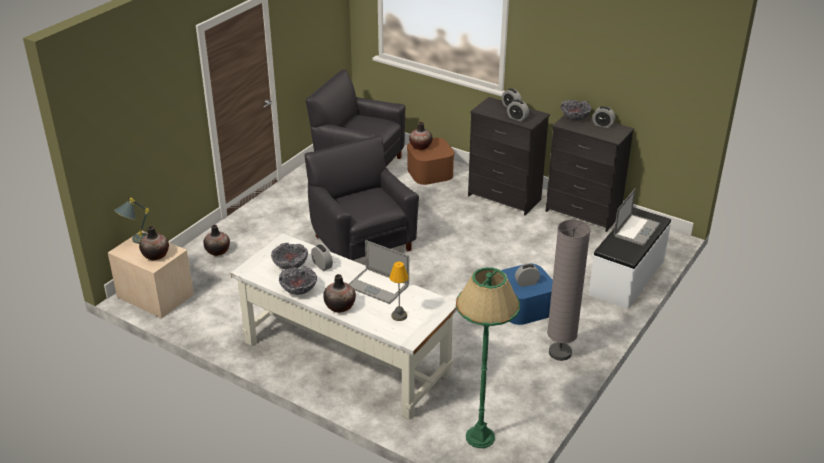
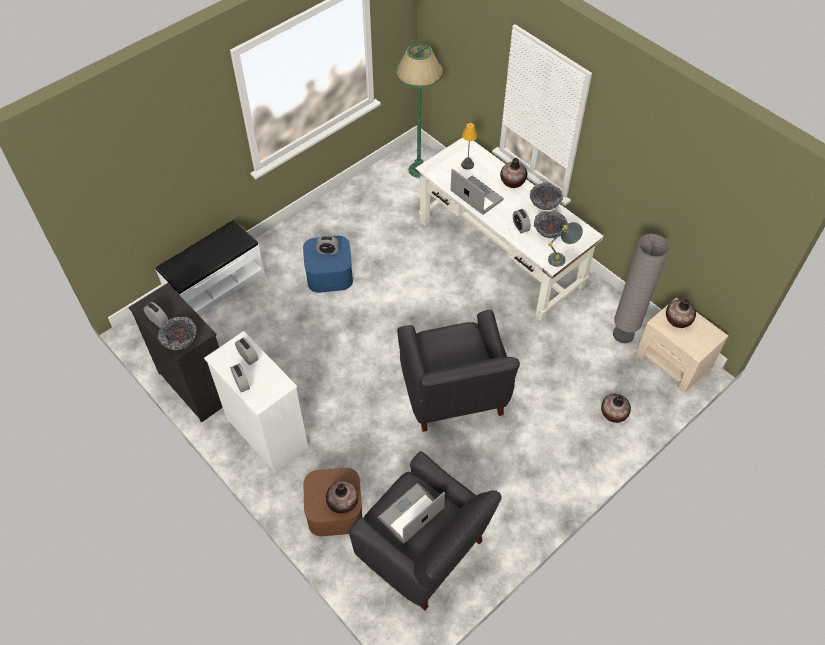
camera: 165 degrees left, 20 degrees up
grey table lamp [114,198,149,244] -> grey table lamp moved to [548,222,583,267]
black dresser [468,97,550,216] -> white dresser [204,331,308,474]
grey floor lamp [547,220,591,361] -> grey floor lamp moved to [613,234,669,343]
laptop [614,189,660,246] -> laptop moved to [378,483,445,543]

